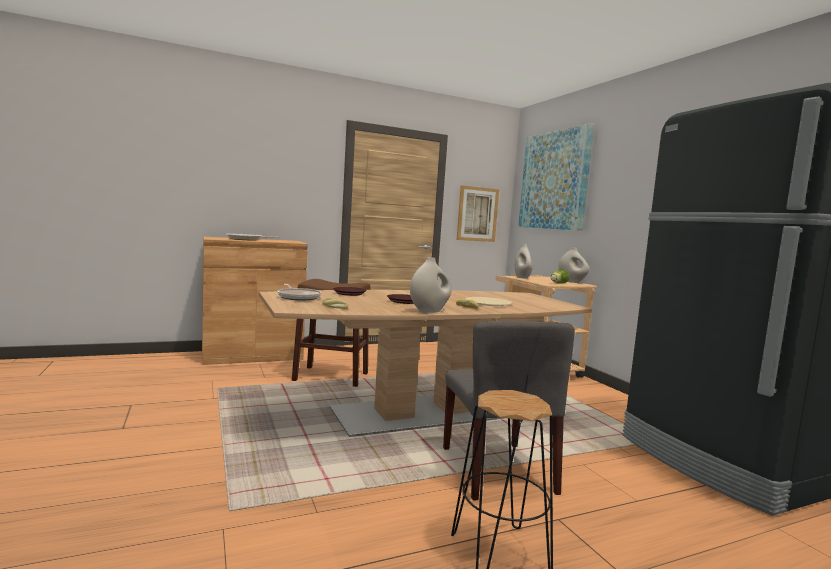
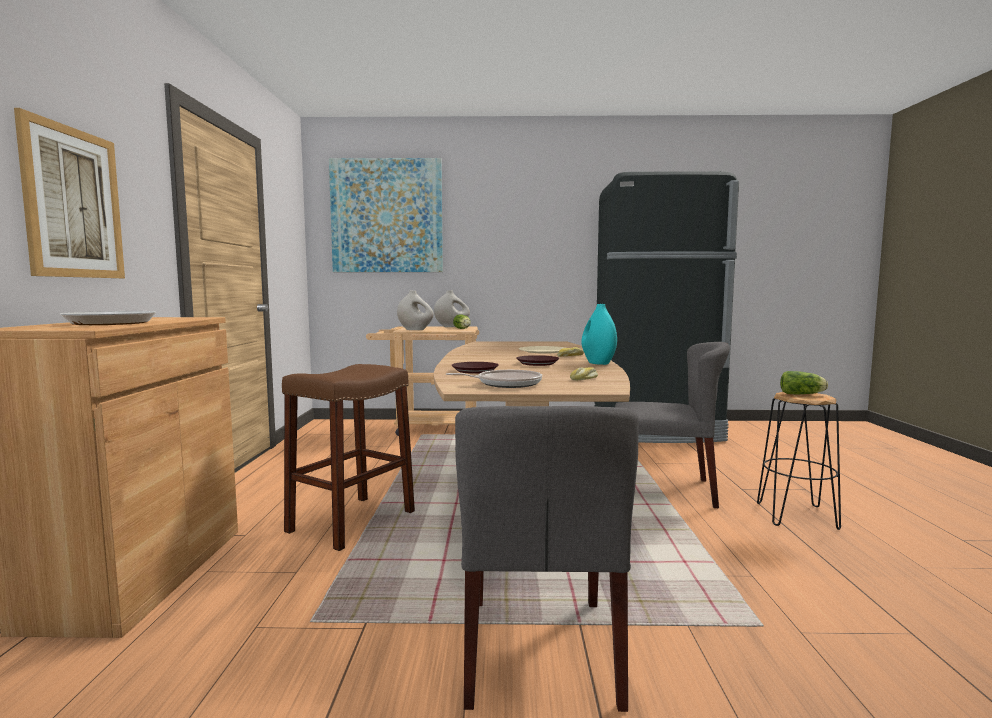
camera: 65 degrees left, 0 degrees up
white vase [410,257,452,313] -> turquoise vase [581,304,617,365]
picture [457,185,499,242] -> picture moved to [14,108,125,278]
none -> grey chair [455,406,639,712]
none -> lettuce [780,371,828,394]

